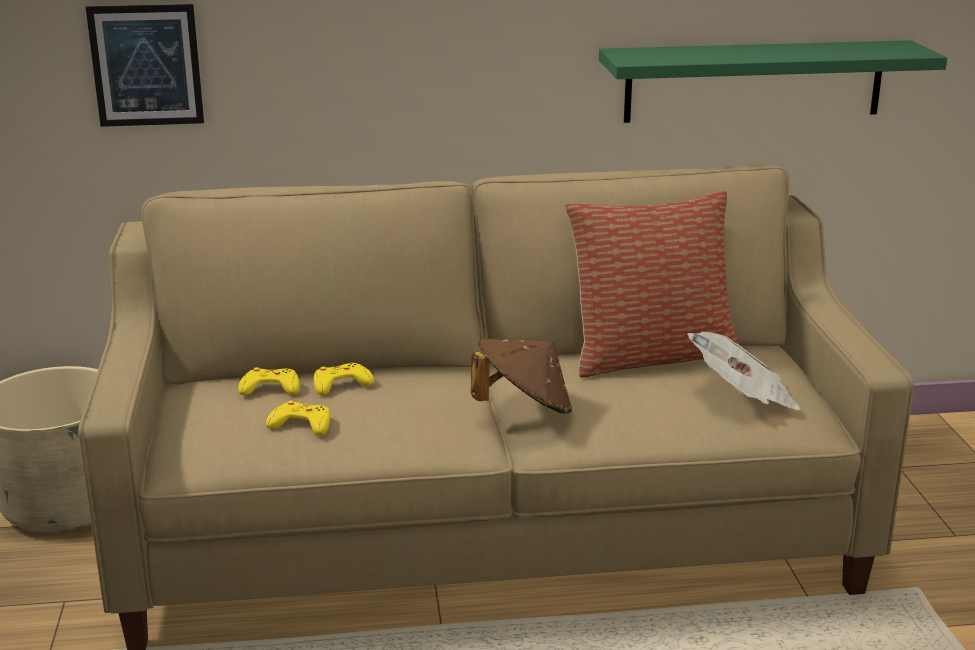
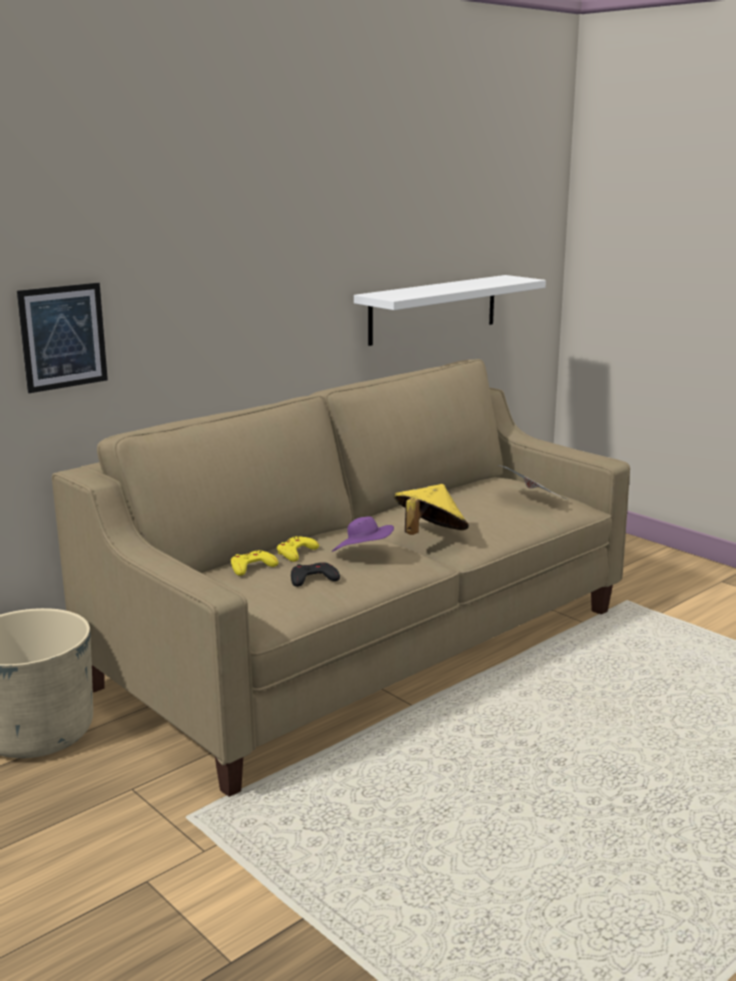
camera: 35 degrees left, 5 degrees down
yellow game controller [266,401,330,435] -> black game controller [291,562,340,587]
brown hat [471,338,572,414] -> yellow hat [394,484,469,535]
pillow [565,191,739,378] -> none
green shelf [599,40,947,123] -> white shelf [354,275,546,346]
none -> purple hat [332,516,394,552]

